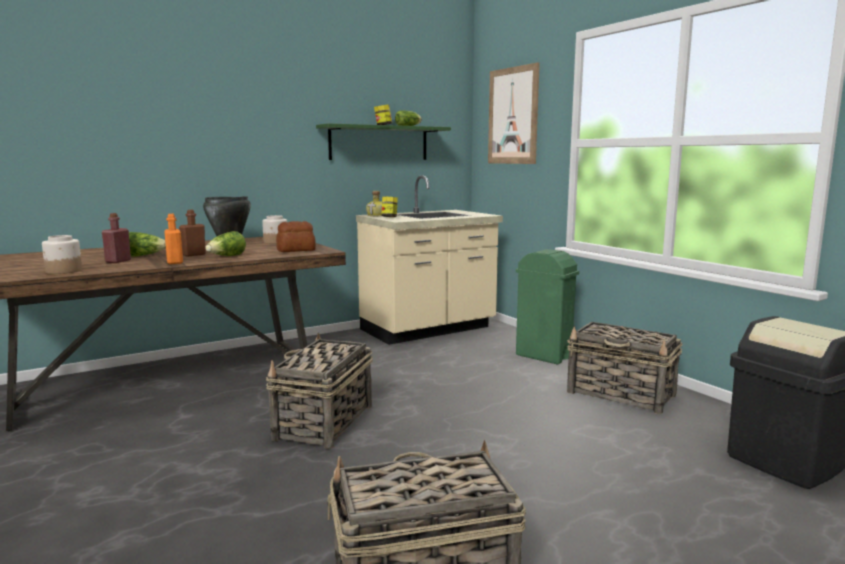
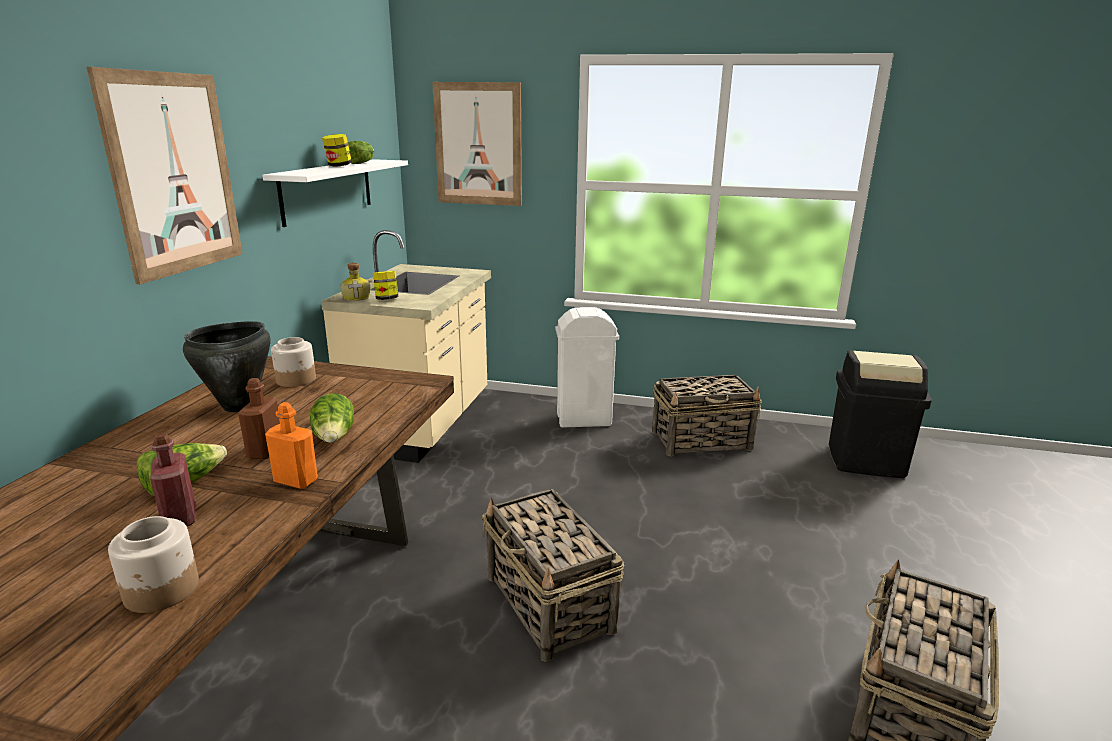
camera: 45 degrees left, 10 degrees up
bread [276,221,316,252] -> none
green shelf [316,123,451,160] -> white shelf [262,159,408,227]
green trash can [516,249,579,364] -> white trash can [555,307,619,428]
none -> picture [87,67,242,285]

